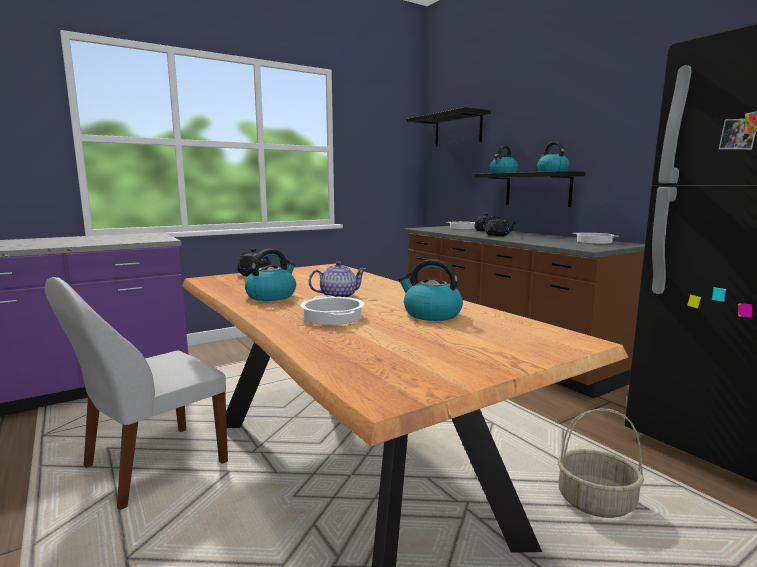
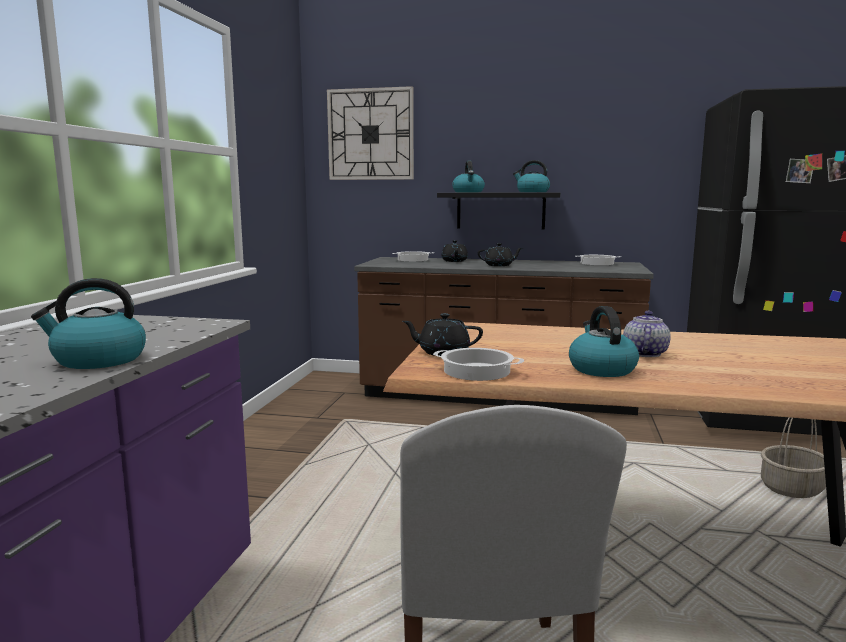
camera: 45 degrees left, 0 degrees up
cooking pot [300,295,364,325] -> cooking pot moved to [433,348,524,381]
kettle [398,259,463,321] -> kettle moved to [31,278,146,369]
black shelf [407,107,491,147] -> wall clock [327,86,414,180]

